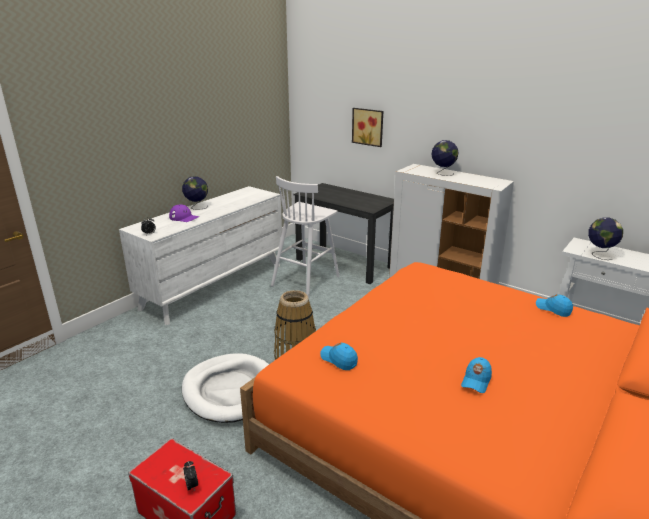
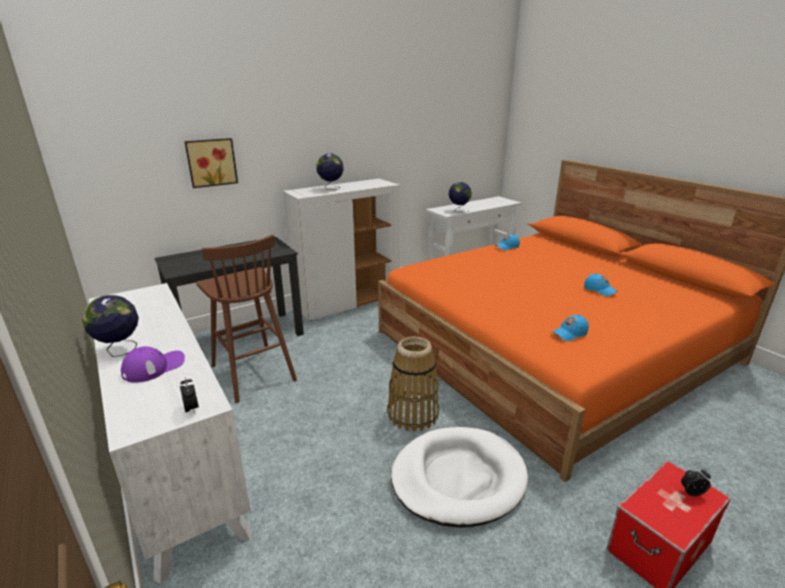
camera: 70 degrees left, 0 degrees up
white stool [271,176,340,298] -> brown stool [196,235,297,403]

